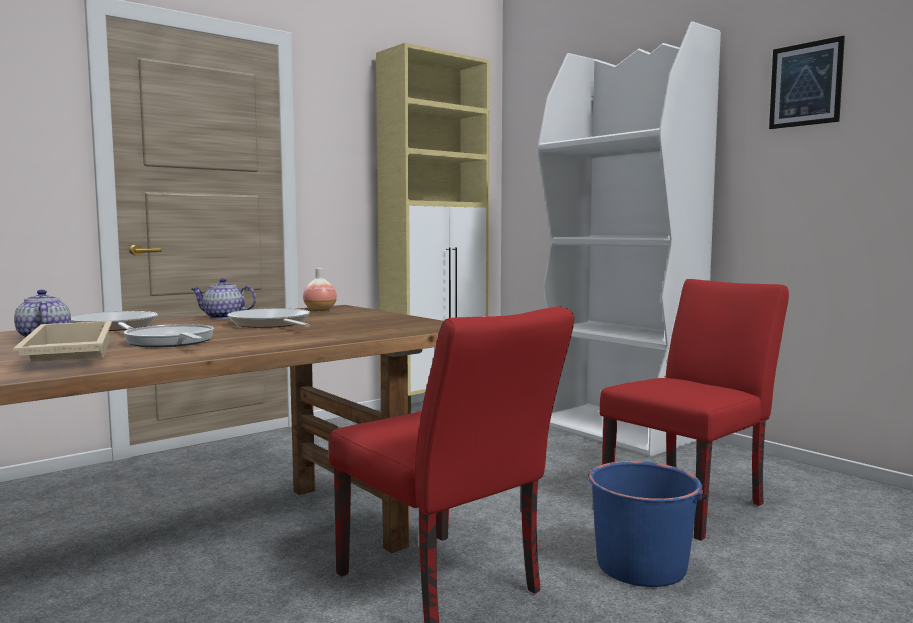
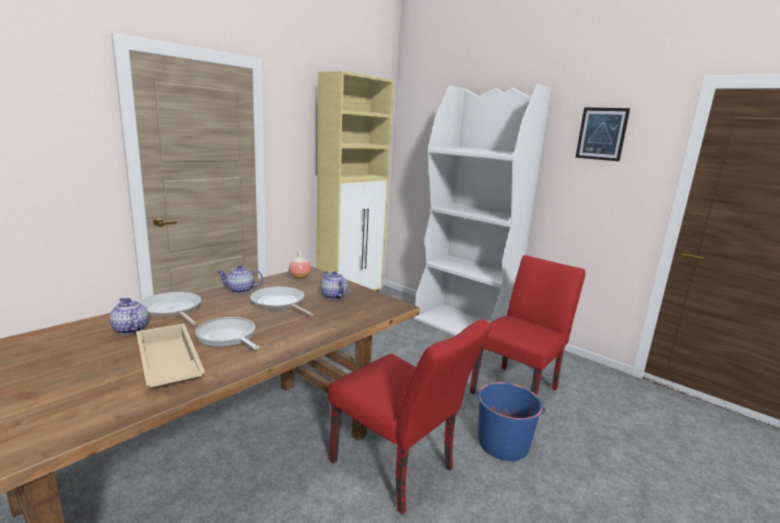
camera: 10 degrees left, 10 degrees up
none -> teapot [320,271,348,300]

